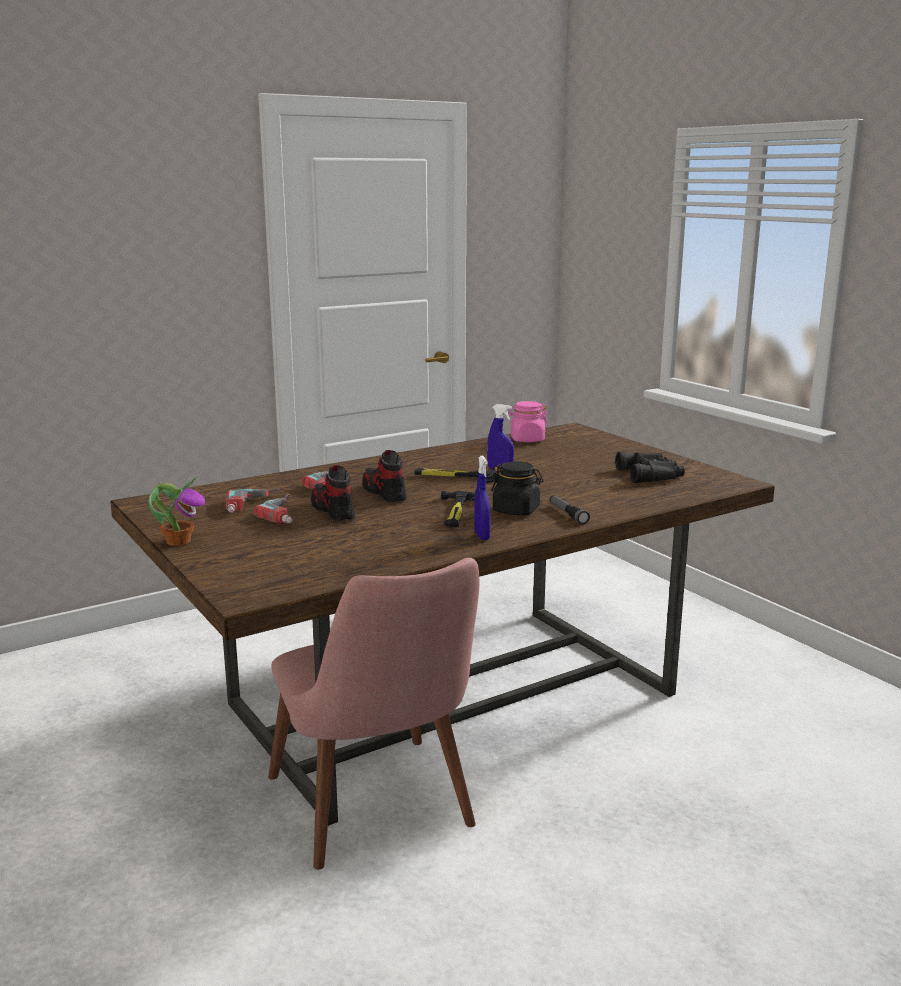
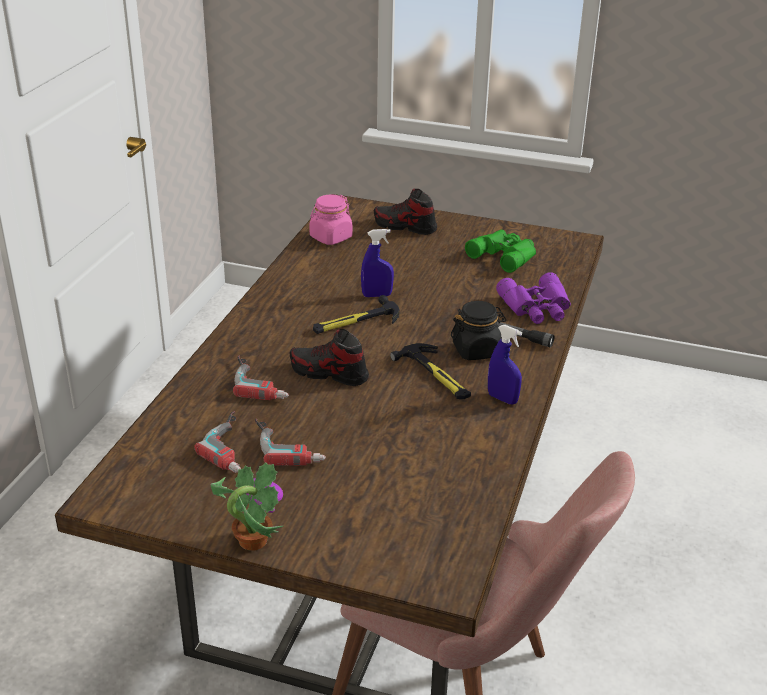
camera: 40 degrees left, 15 degrees up
shoe [311,465,355,521] -> shoe moved to [374,189,437,235]
black binoculars [615,452,685,483] -> green binoculars [465,230,536,273]
none -> purple binoculars [496,272,571,324]

